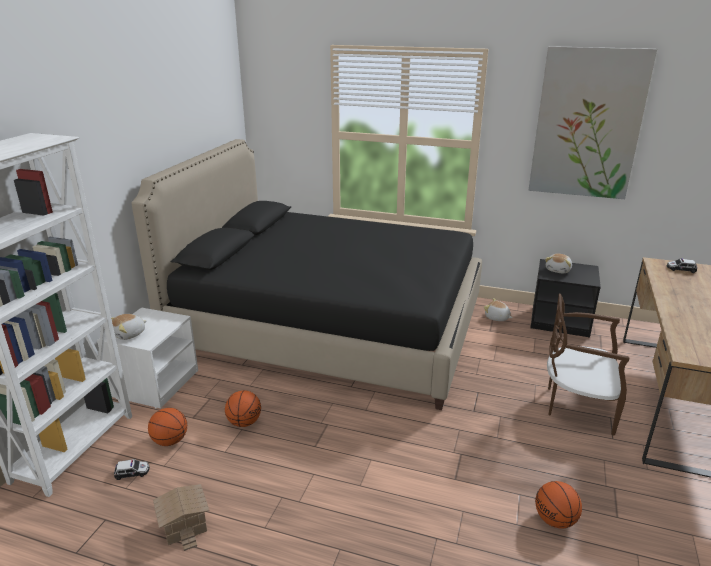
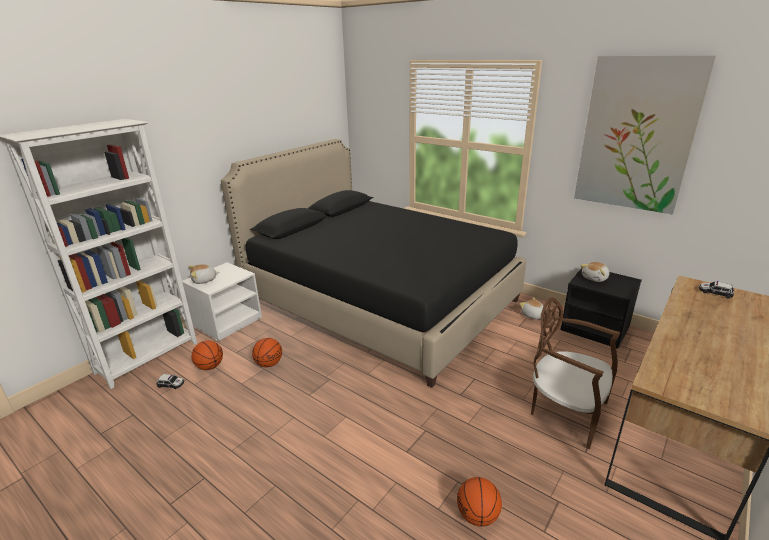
camera: 20 degrees right, 0 degrees up
toy house [153,484,209,551] -> none

